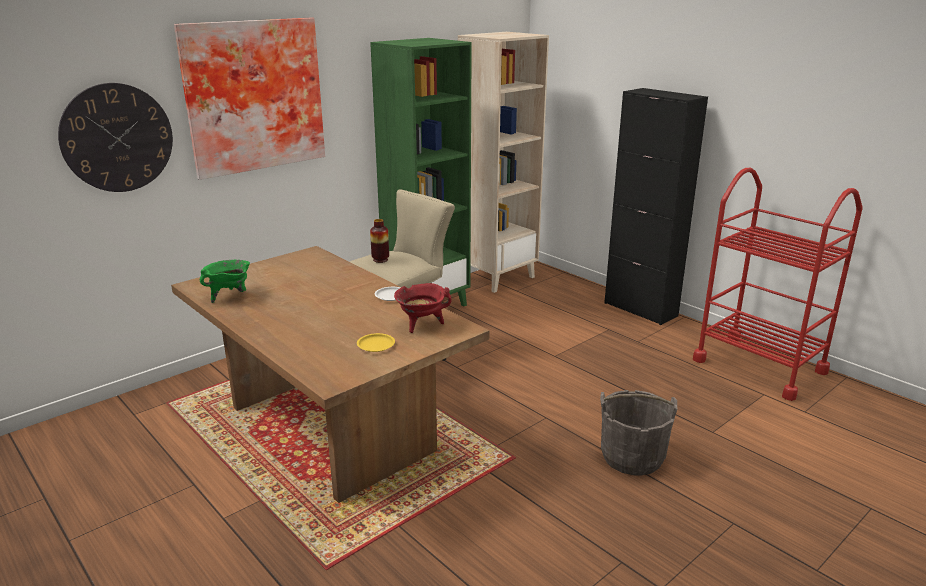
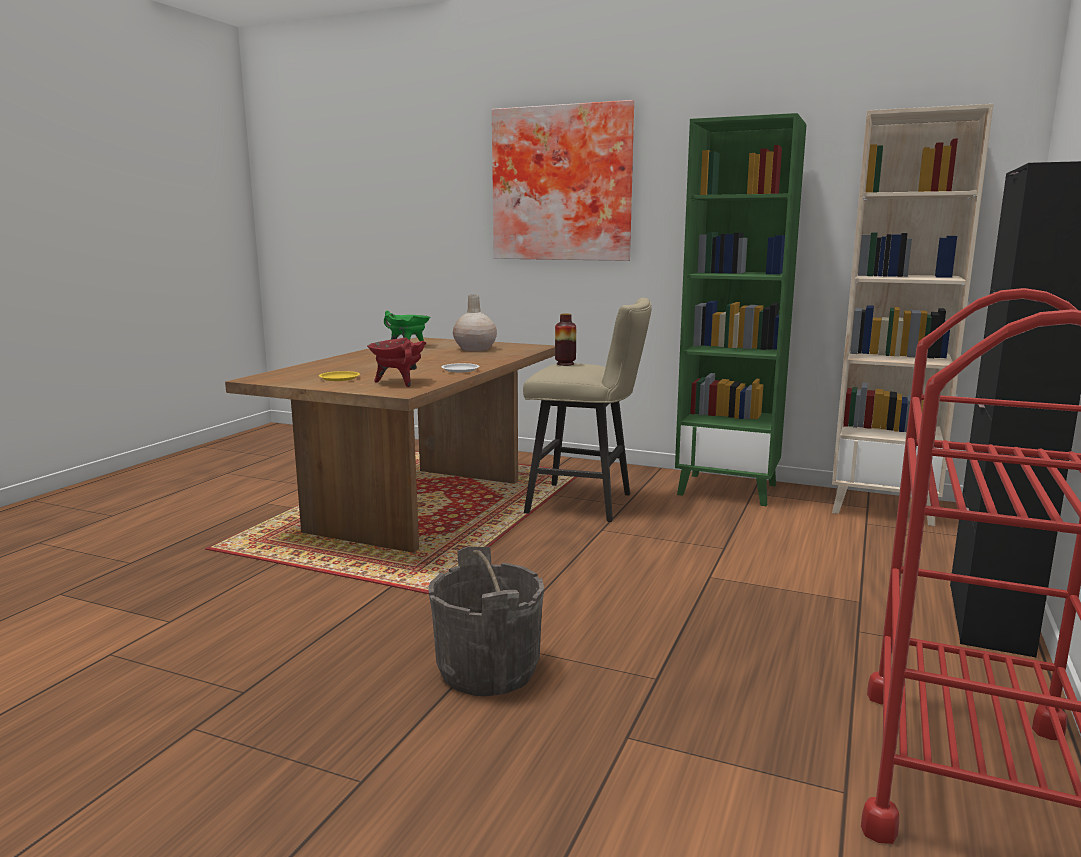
camera: 65 degrees right, 10 degrees down
wall clock [58,83,173,192] -> none
none -> beige vase [453,295,497,351]

